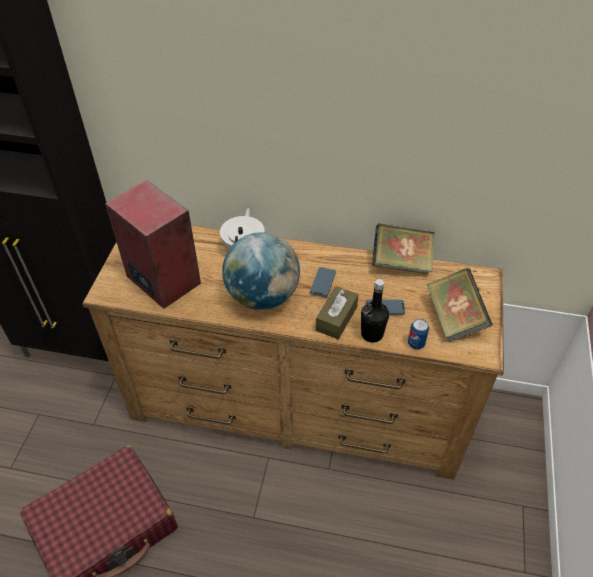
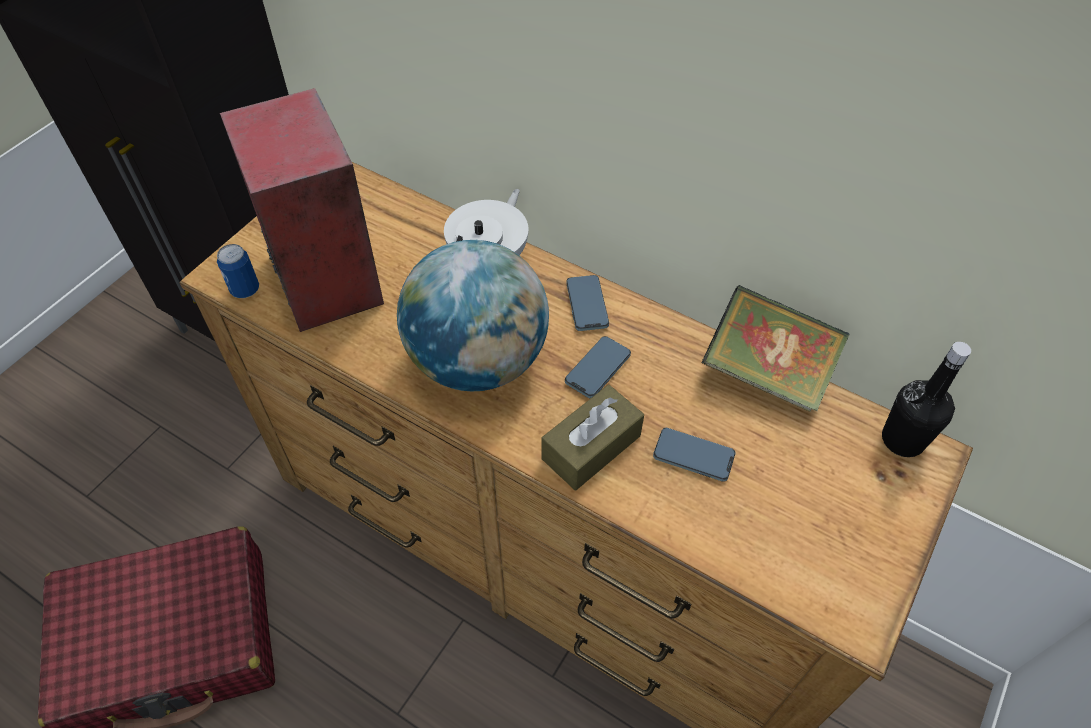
camera: 20 degrees right, 5 degrees up
black bottle [361,279,389,343] -> black bottle moved to [882,342,971,457]
can [408,319,429,349] -> can moved to [217,244,259,298]
book [427,268,493,342] -> none
none -> phone [566,275,609,331]

